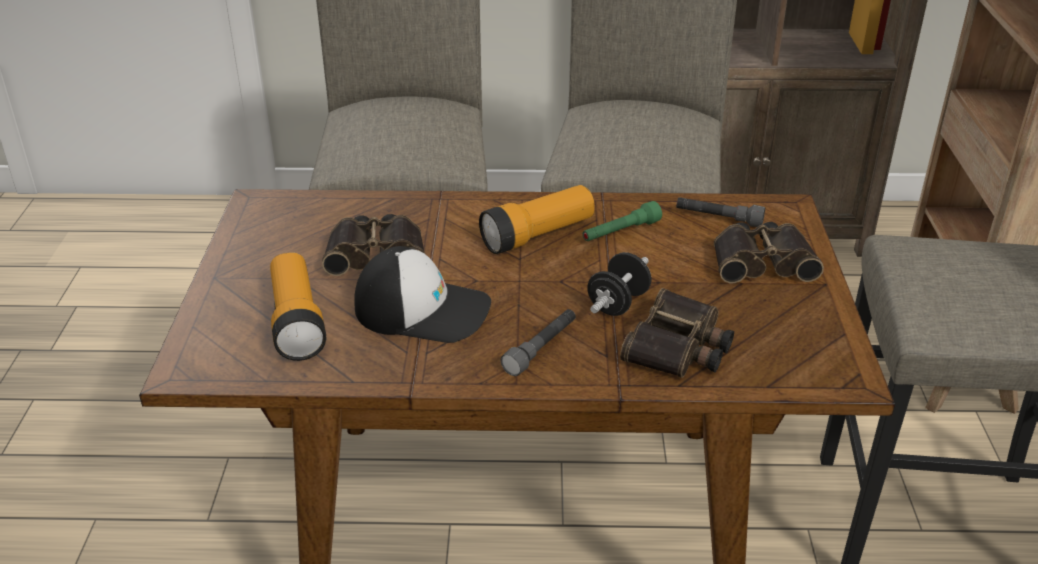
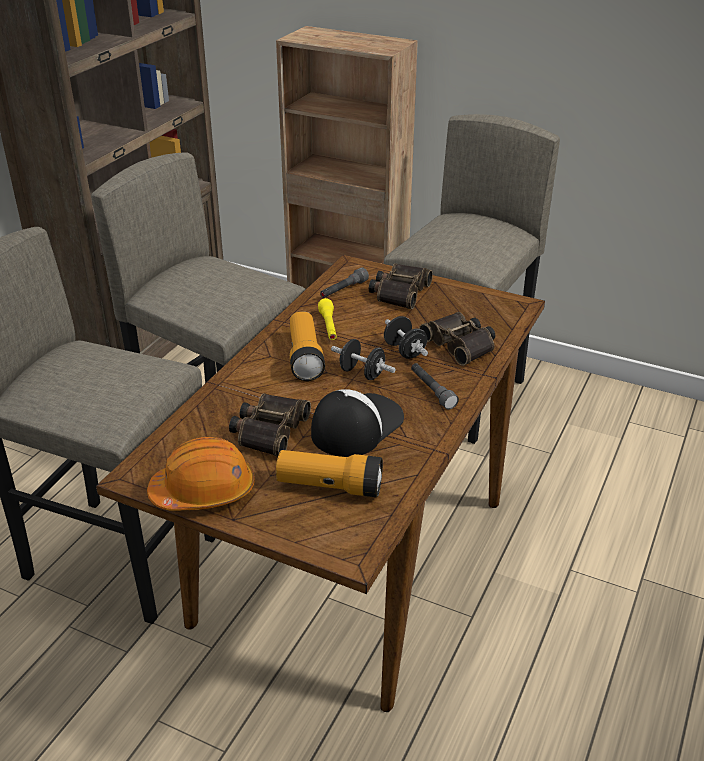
camera: 65 degrees left, 0 degrees up
green flashlight [583,201,662,241] -> yellow flashlight [318,298,337,340]
none -> orange hard hat [147,437,255,511]
none -> black dumbbell [331,339,396,380]

